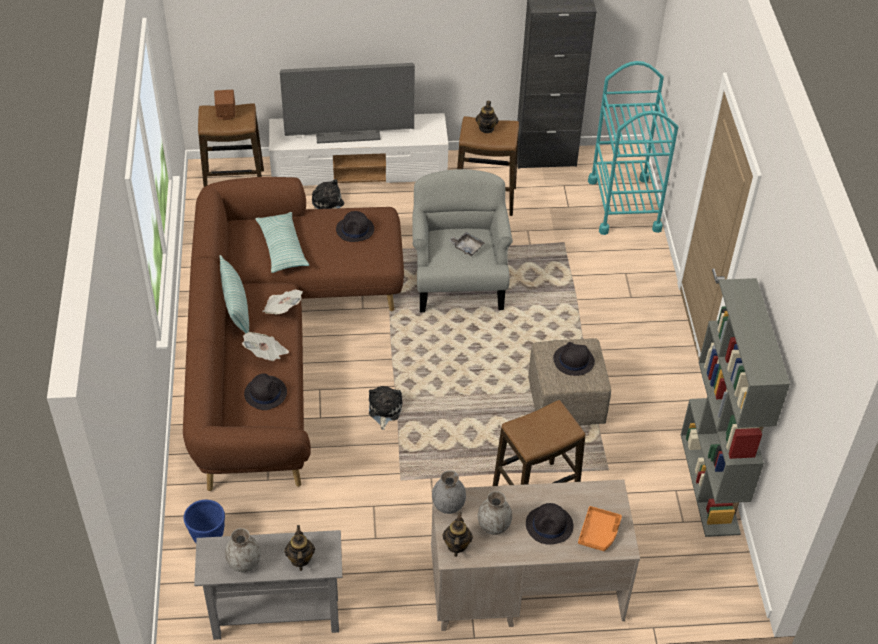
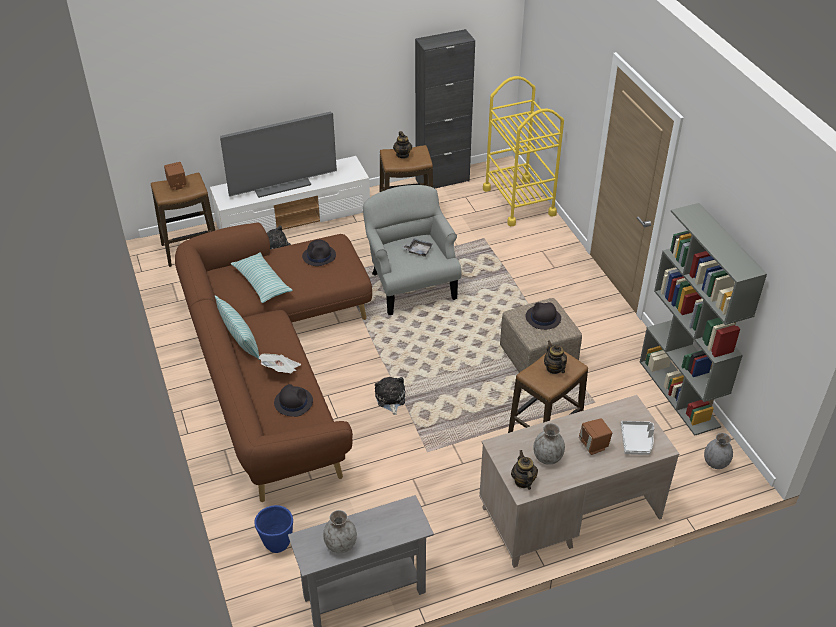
camera: 15 degrees left, 5 degrees down
newspaper [262,289,303,315] -> none
teapot [284,525,315,571] -> teapot moved to [544,341,567,374]
grey vase [432,470,466,514] -> grey vase moved to [704,433,733,469]
black hat [526,503,573,544] -> brown speaker [579,418,612,455]
orange tray [578,506,622,551] -> grey tray [621,421,654,455]
turquoise cart [588,61,678,235] -> yellow cart [483,76,564,226]

